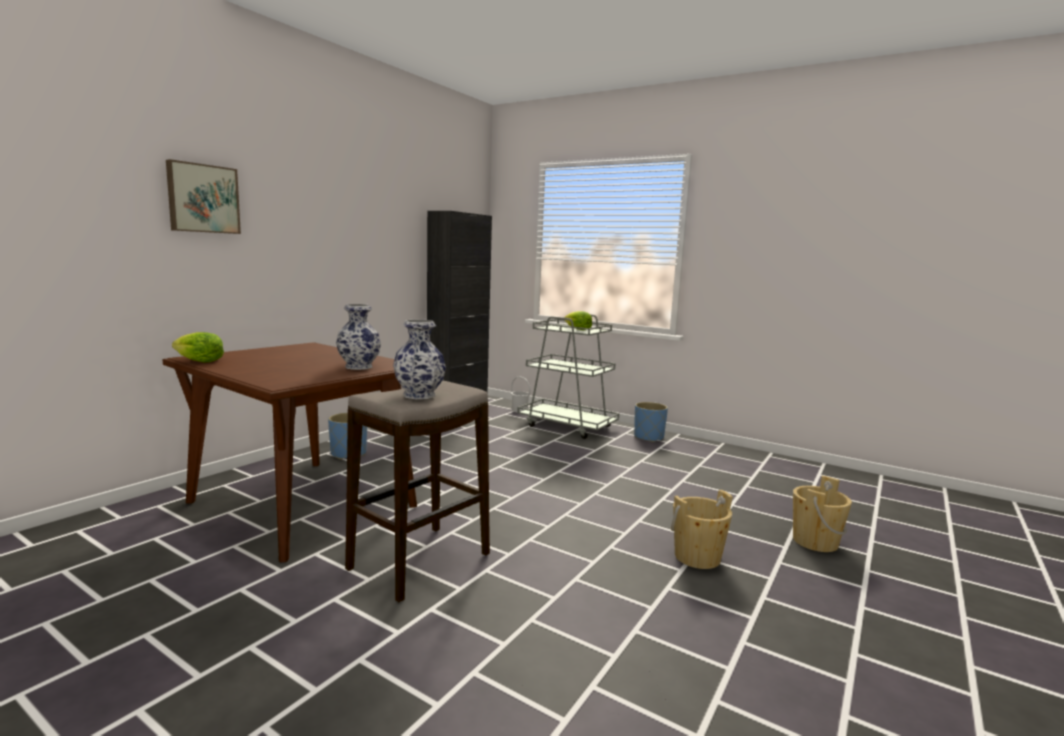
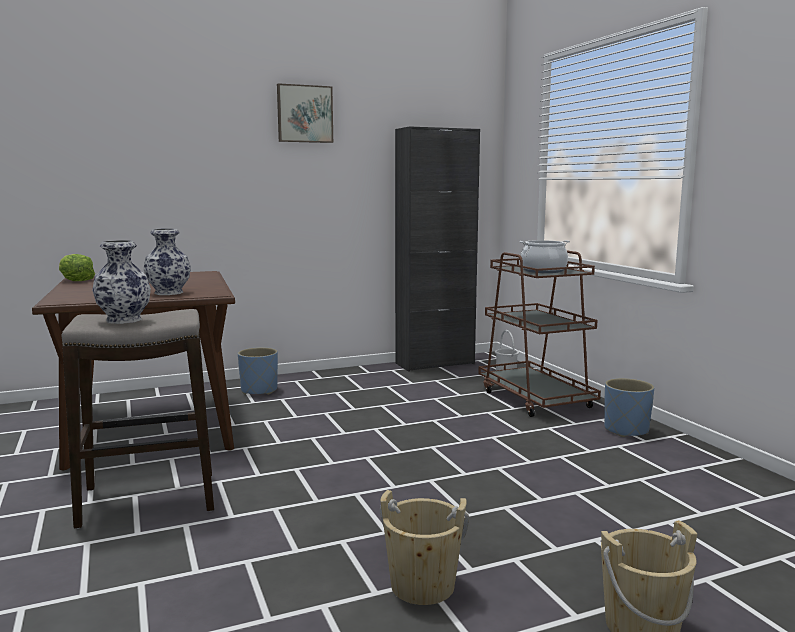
camera: 35 degrees right, 0 degrees up
picture [166,159,241,234] -> picture moved to [277,83,333,143]
grey cart [517,314,619,439] -> brown cart [478,251,601,417]
lettuce [564,311,592,330] -> cooking pot [520,240,570,273]

